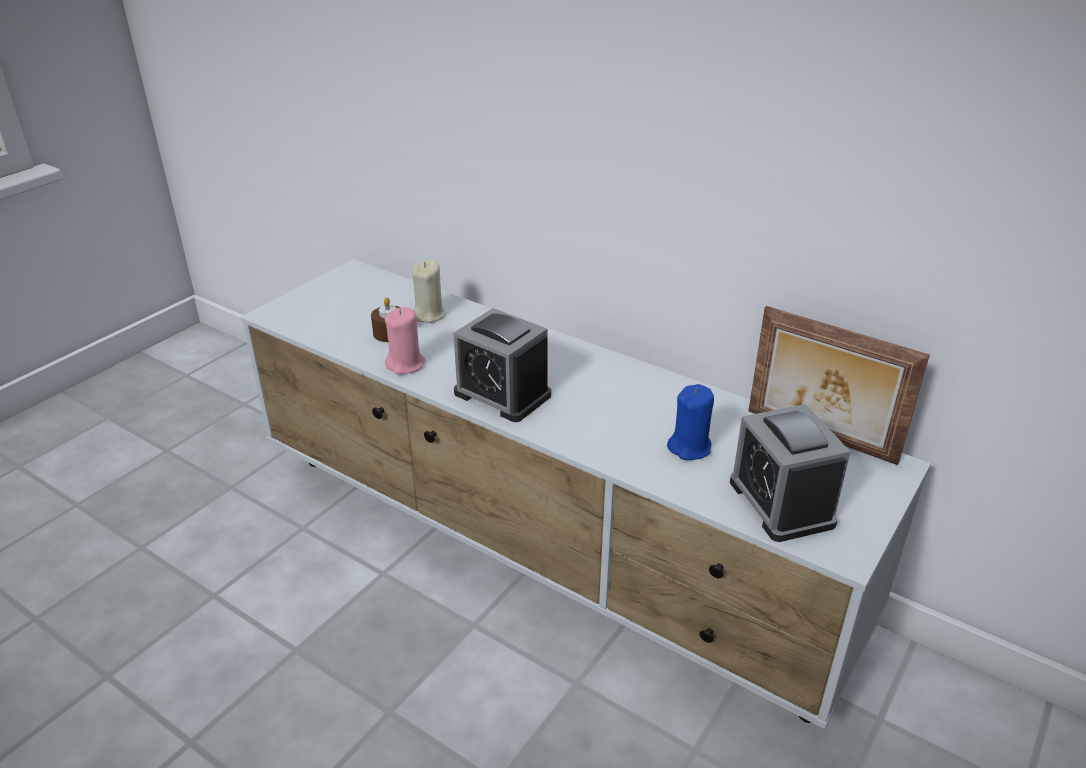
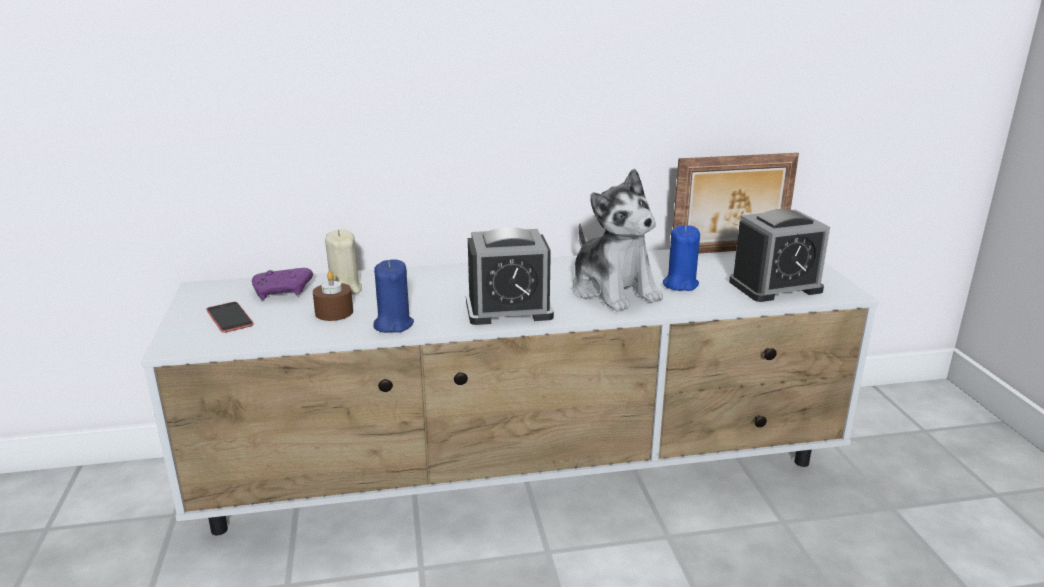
camera: 45 degrees left, 10 degrees down
pink candle [385,307,425,374] -> blue candle [373,259,414,333]
alarm clock [730,404,851,542] -> alarm clock turned 45 degrees counterclockwise [729,209,830,302]
none -> phone [206,302,254,333]
none -> purple game controller [252,268,313,300]
none -> plush toy [573,169,663,312]

